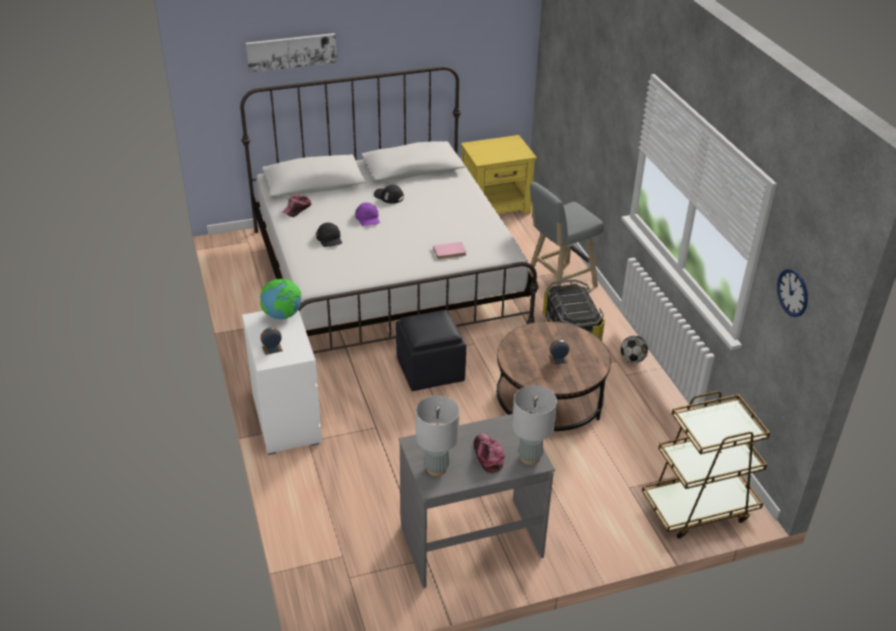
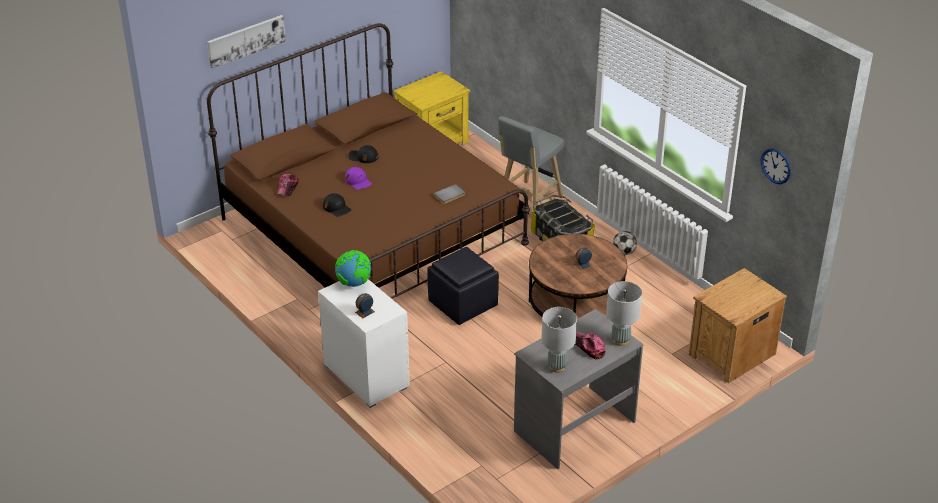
camera: 20 degrees left, 0 degrees up
white bed [240,66,539,354] -> brown bed [207,23,530,299]
pink book [433,242,466,259] -> grey book [433,184,465,204]
brown cart [642,391,770,539] -> brown nightstand [689,268,787,383]

